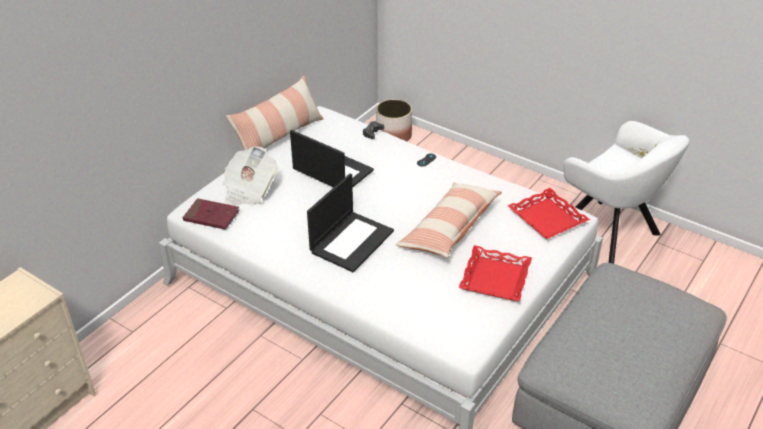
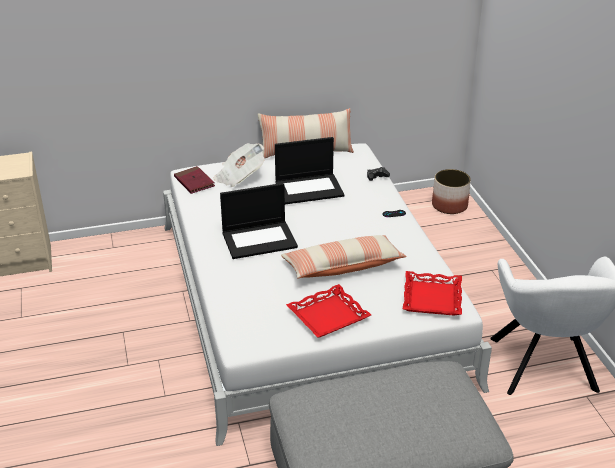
camera: 40 degrees right, 5 degrees down
laptop [290,130,374,187] -> laptop turned 90 degrees clockwise [275,137,345,204]

